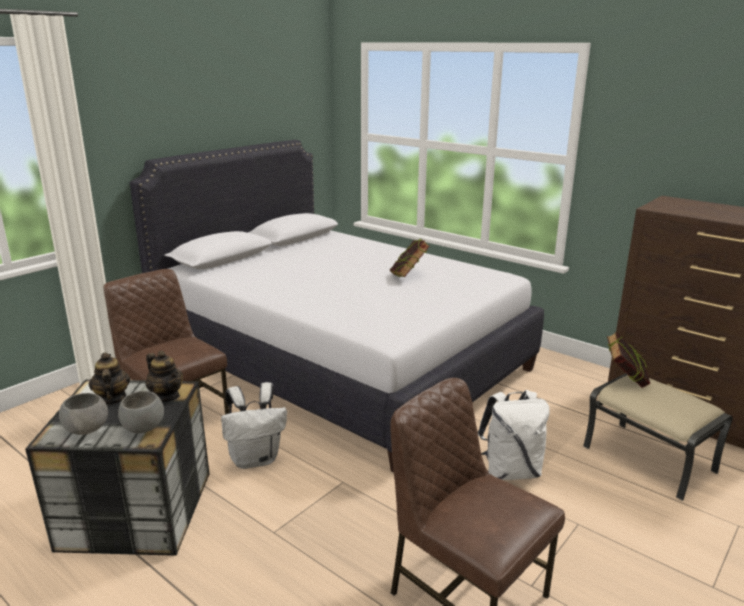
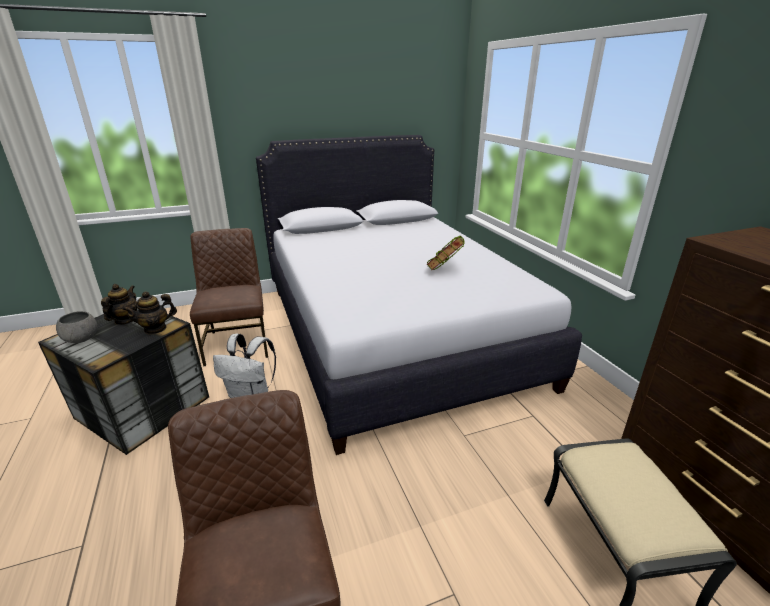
camera: 30 degrees right, 5 degrees up
grey bowl [118,391,164,433] -> none
teapot [146,351,183,402] -> teapot turned 75 degrees clockwise [122,291,177,335]
white backpack [478,390,550,480] -> none
book [607,332,650,388] -> none

